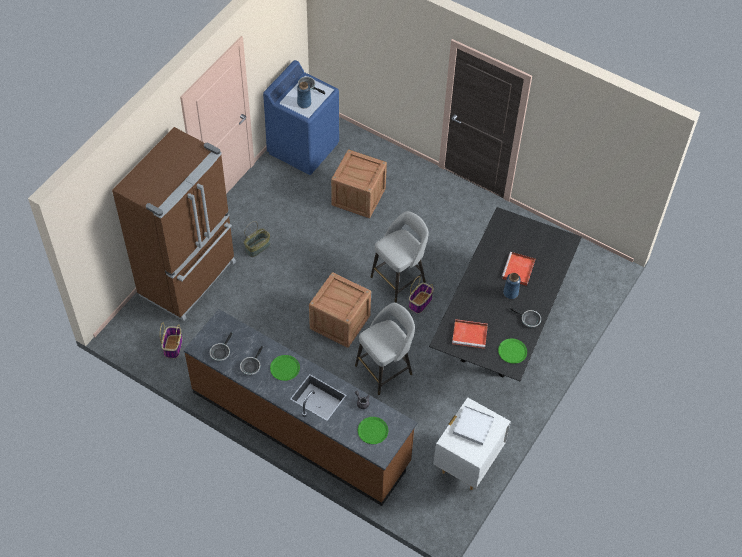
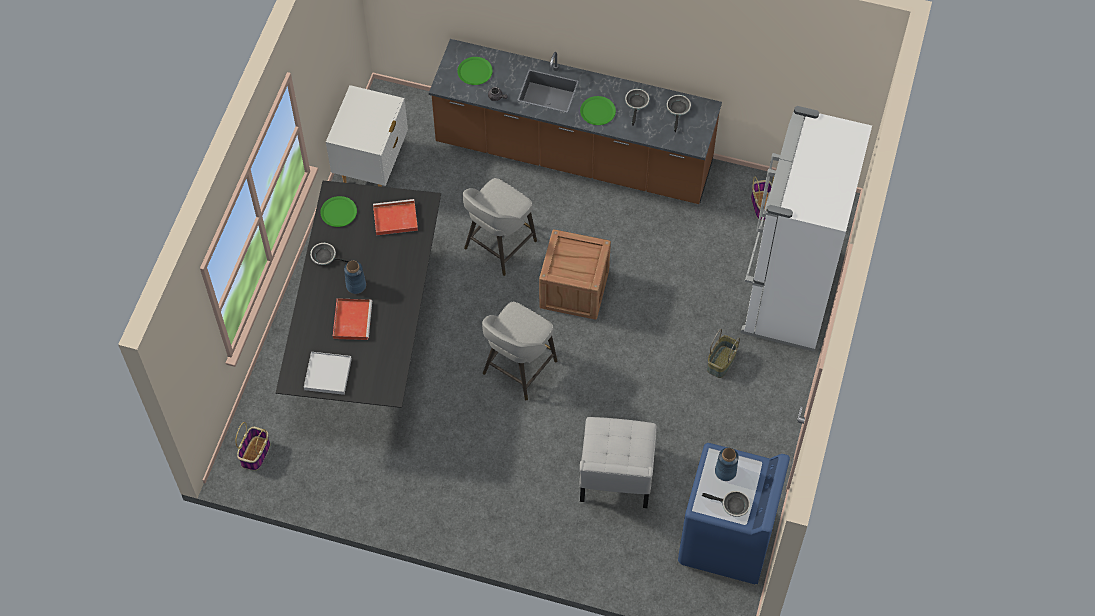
camera: 165 degrees right, 5 degrees up
brown fridge [112,127,236,321] -> white fridge [740,106,872,351]
crate [331,149,387,218] -> white chair [580,417,657,508]
basket [409,276,434,314] -> basket moved to [235,422,270,470]
white tray [453,406,494,445] -> white tray moved to [304,352,352,395]

